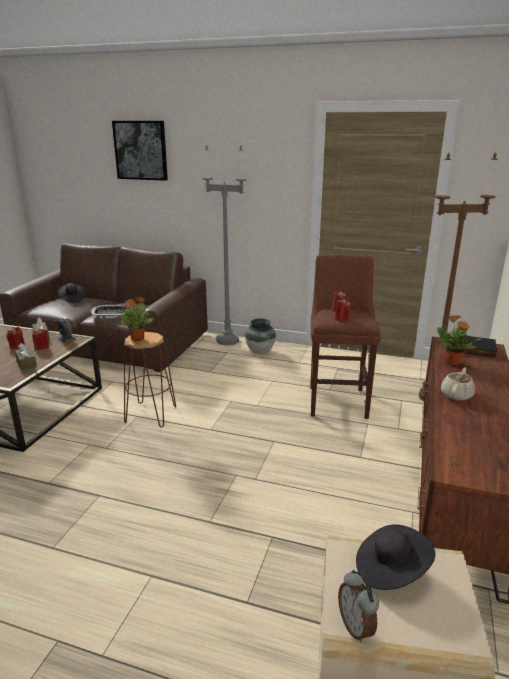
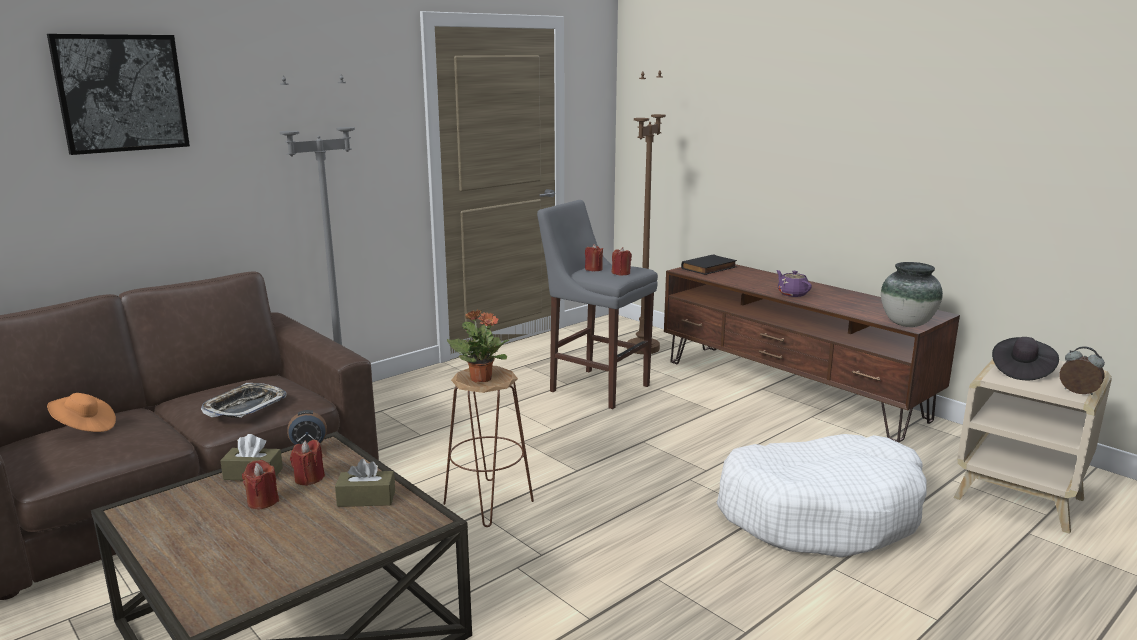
camera: 60 degrees left, 5 degrees down
black hat [58,283,86,303] -> orange hat [47,393,116,432]
vase [245,318,276,354] -> vase moved to [881,262,943,327]
brown stool [310,255,381,419] -> grey stool [537,200,658,409]
alarm clock [338,570,379,643] -> alarm clock turned 150 degrees counterclockwise [1060,346,1105,395]
potted plant [437,315,481,365] -> none
beige teapot [441,367,475,401] -> purple teapot [776,270,812,297]
none -> white dog bed [717,434,927,557]

